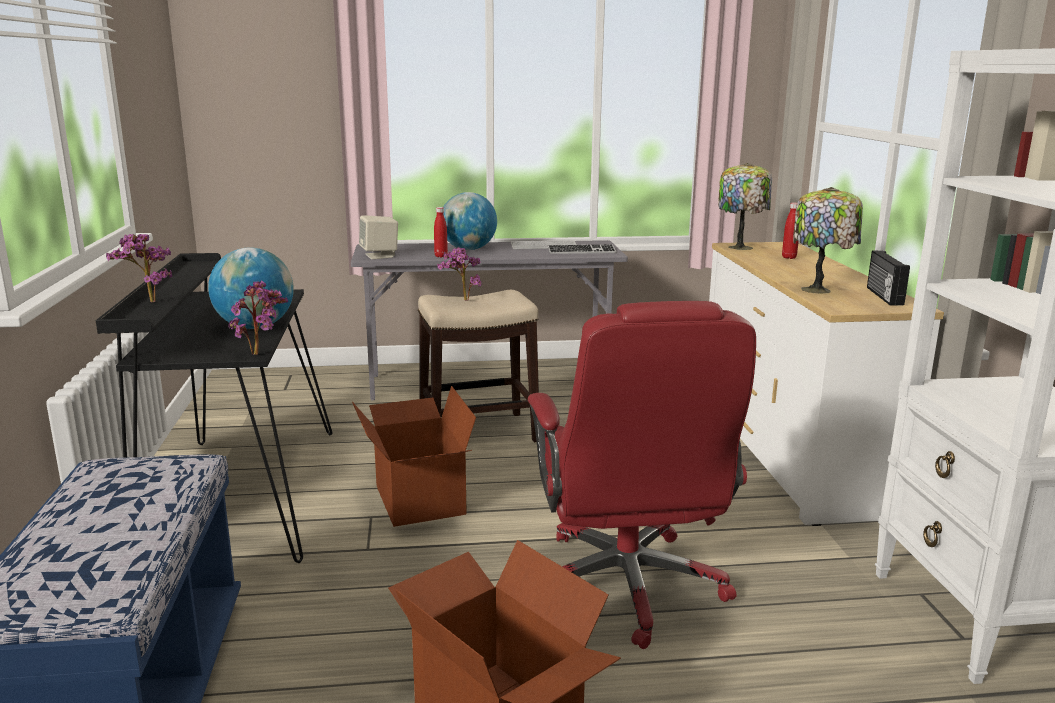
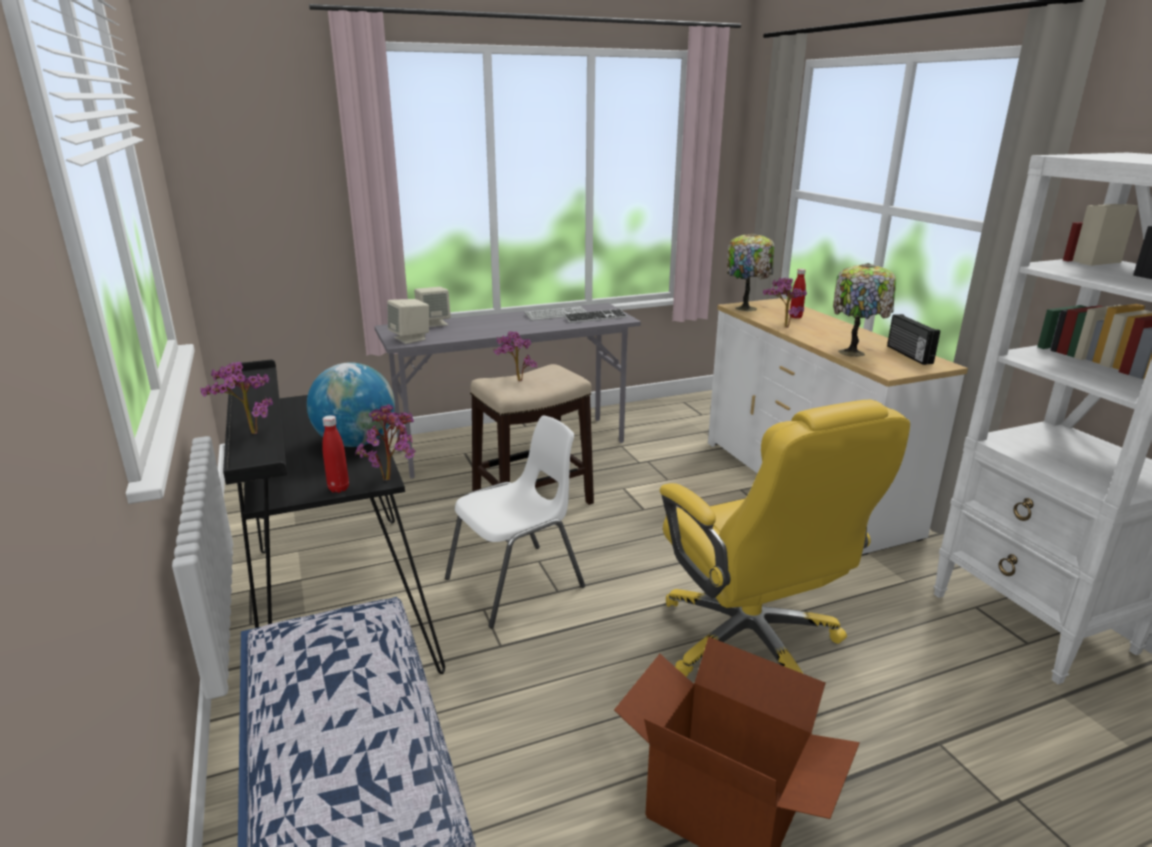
camera: 15 degrees left, 5 degrees up
cardboard box [352,386,476,527] -> white chair [445,415,585,628]
red bottle [434,207,448,258] -> red bottle moved to [322,415,349,493]
globe [443,192,497,250] -> none
red office chair [528,301,756,649] -> yellow office chair [660,400,910,677]
none -> beige speaker [414,287,451,327]
none -> potted plant [763,277,807,328]

